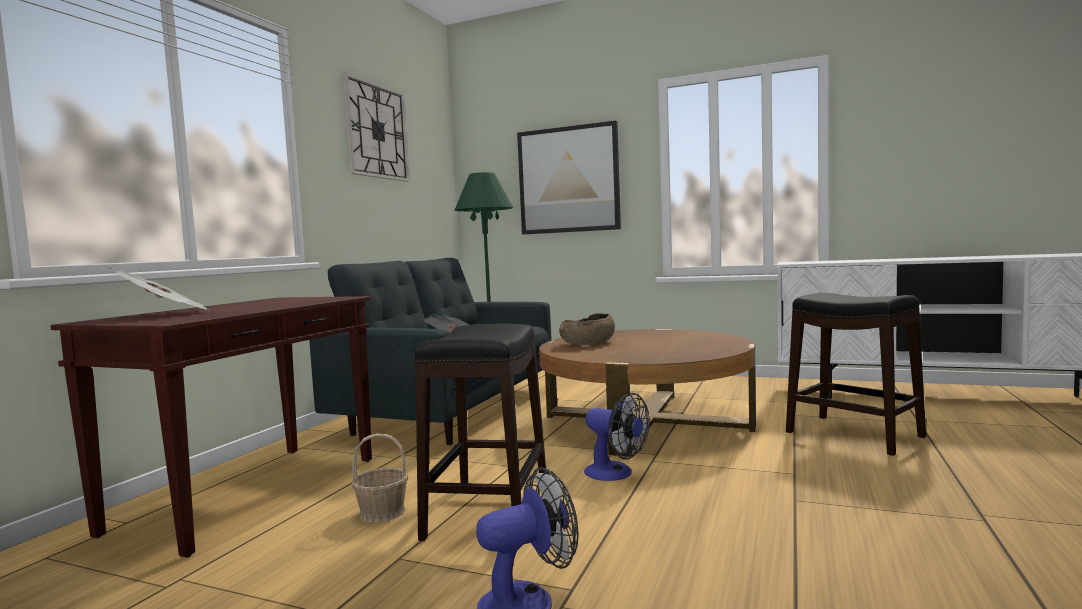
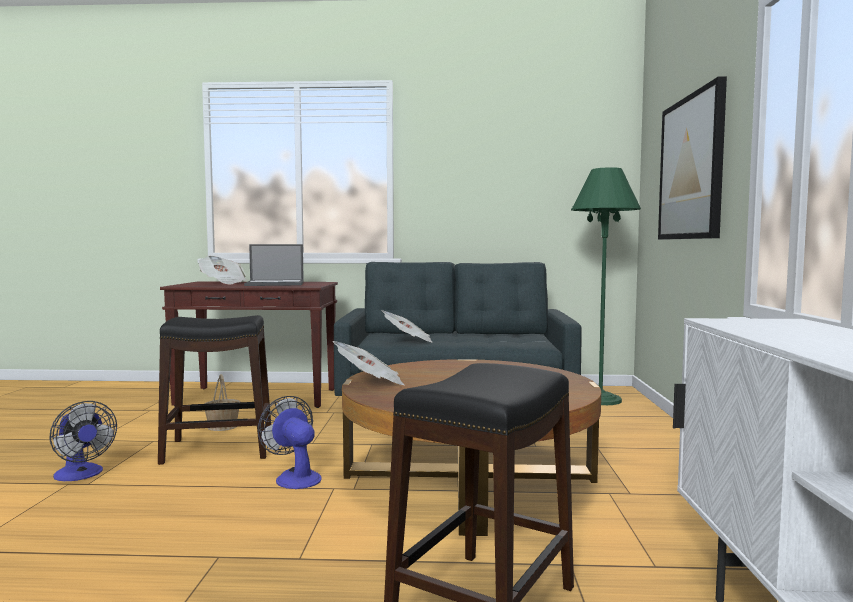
camera: 70 degrees right, 0 degrees up
wall clock [342,72,410,182] -> none
brown bowl [559,313,615,345] -> none
fan [584,393,650,481] -> fan turned 120 degrees clockwise [258,396,322,489]
none -> laptop [244,244,304,286]
none -> newspaper [332,341,404,385]

